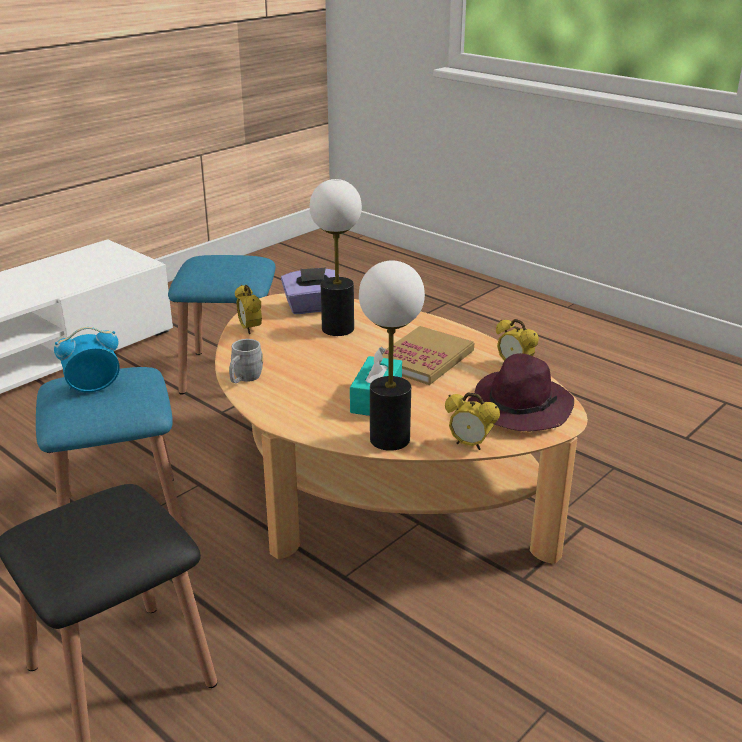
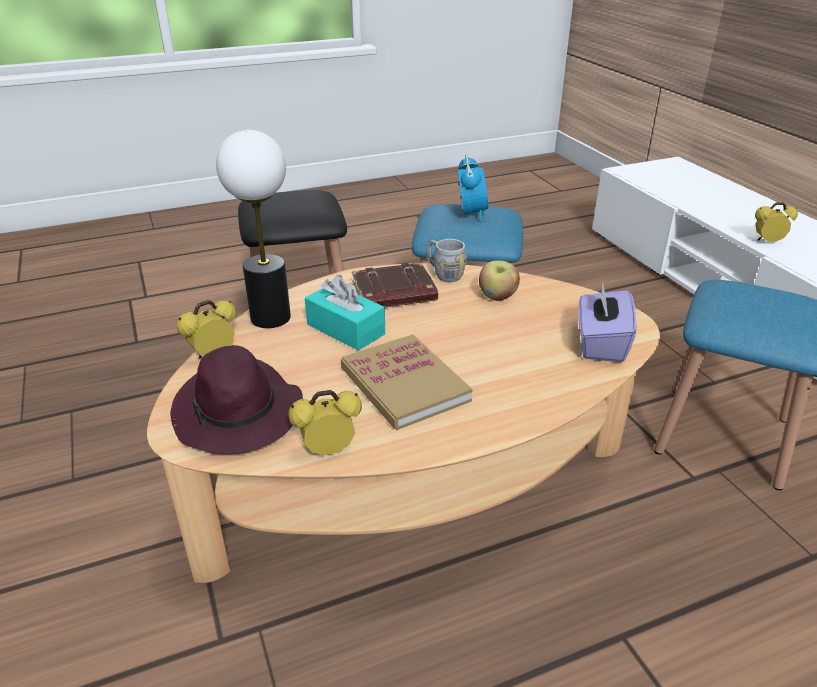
camera: 115 degrees right, 5 degrees up
alarm clock [235,285,262,334] -> alarm clock moved to [755,202,798,242]
table lamp [310,179,362,336] -> none
none -> brown book [352,263,438,308]
none -> apple [479,260,520,301]

